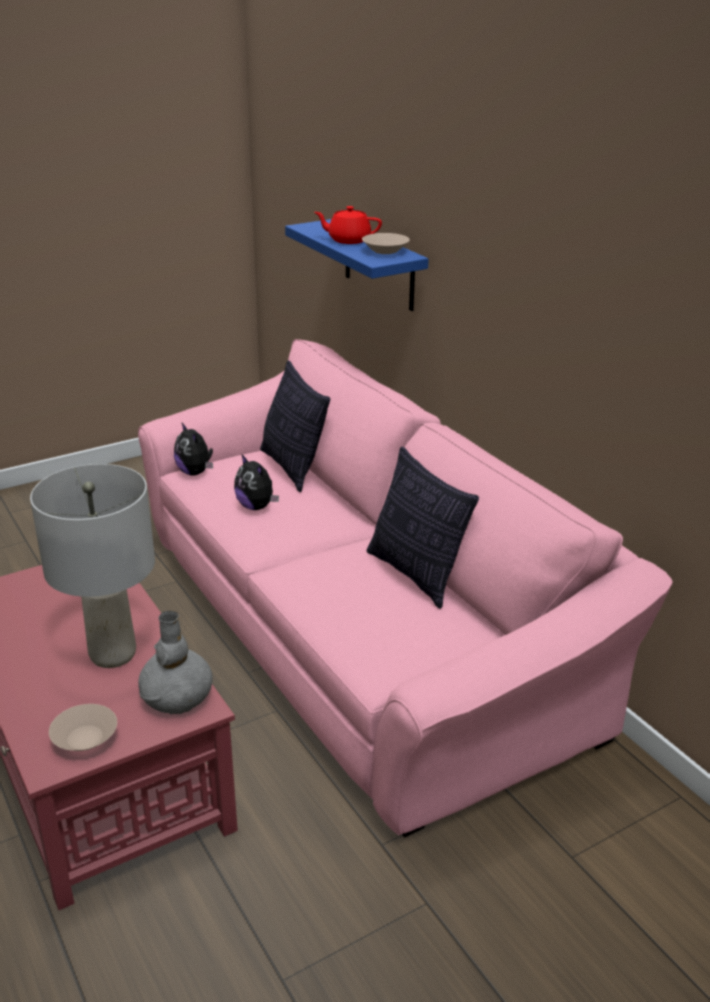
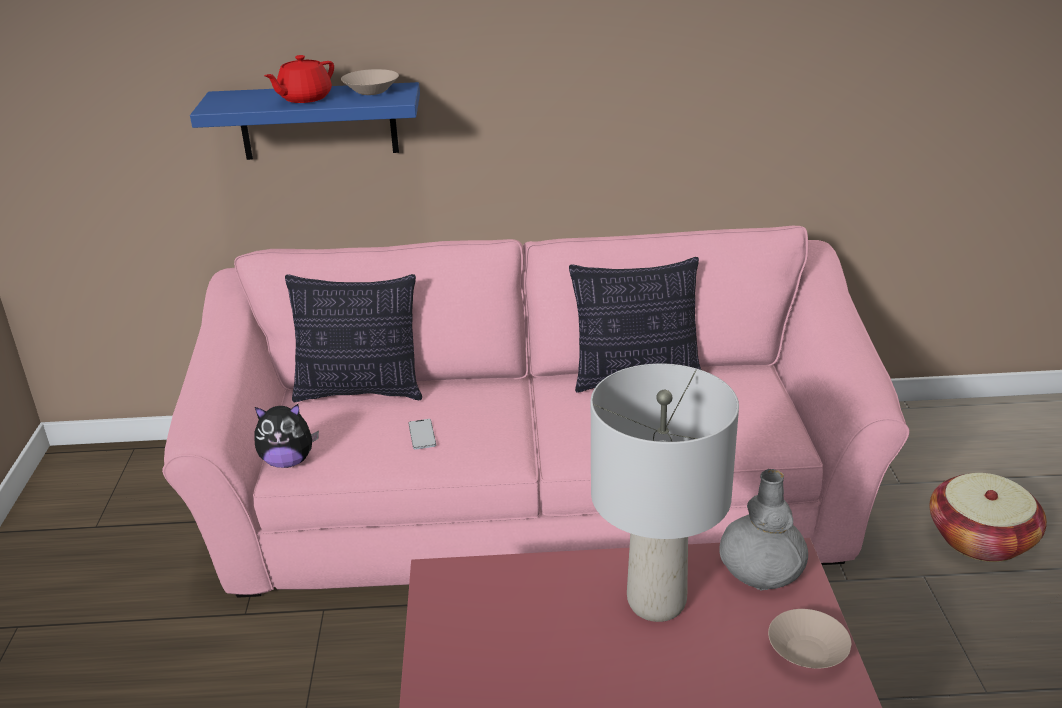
camera: 60 degrees left, 0 degrees up
plush toy [234,455,279,510] -> phone [409,419,436,450]
none -> basket [930,473,1047,562]

